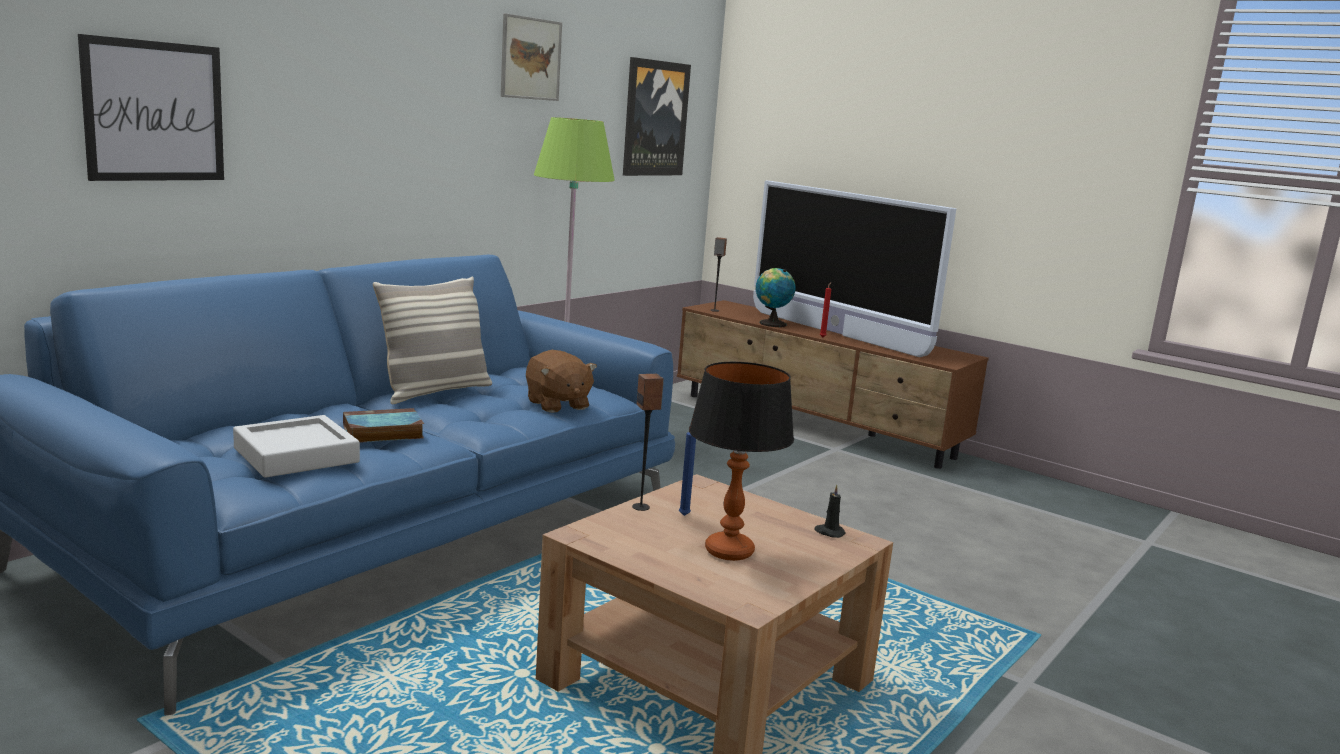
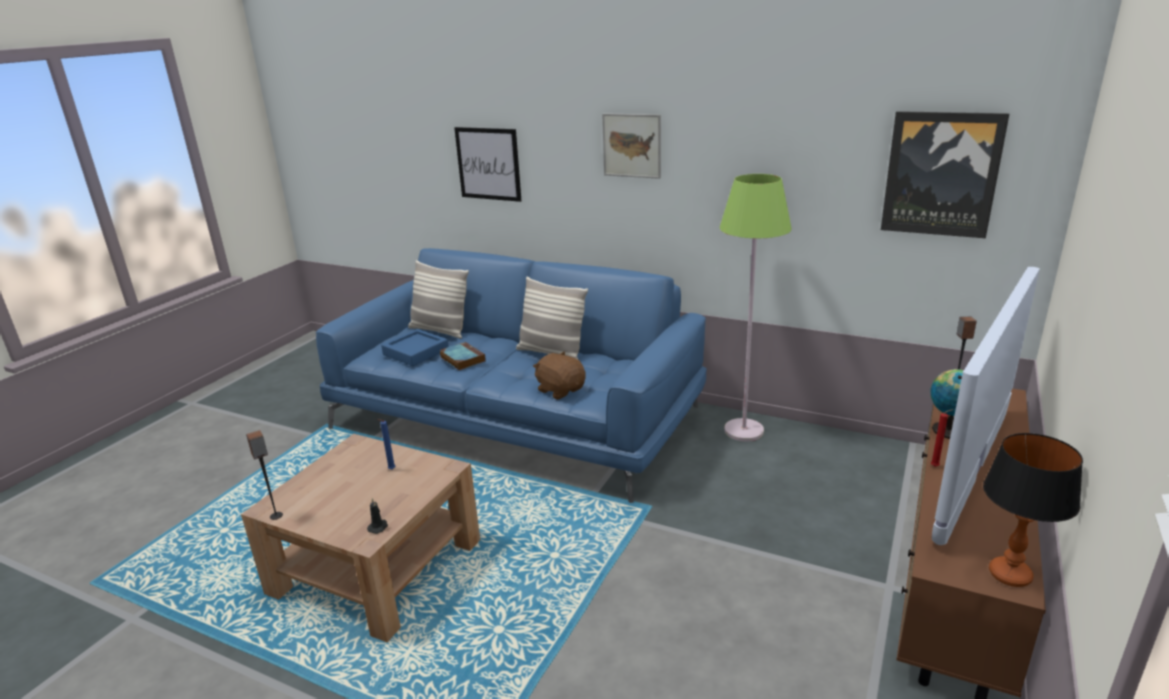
camera: 80 degrees right, 10 degrees up
grey tray [233,415,360,478] -> blue tray [381,329,449,366]
picture [501,13,562,101] -> picture moved to [602,113,661,179]
brown plush toy [526,350,597,413] -> brown plush toy turned 90 degrees clockwise [533,351,586,400]
speaker [632,374,664,511] -> speaker moved to [246,430,283,520]
table lamp [689,362,794,561] -> table lamp moved to [983,433,1083,587]
none -> pillow [408,260,469,339]

